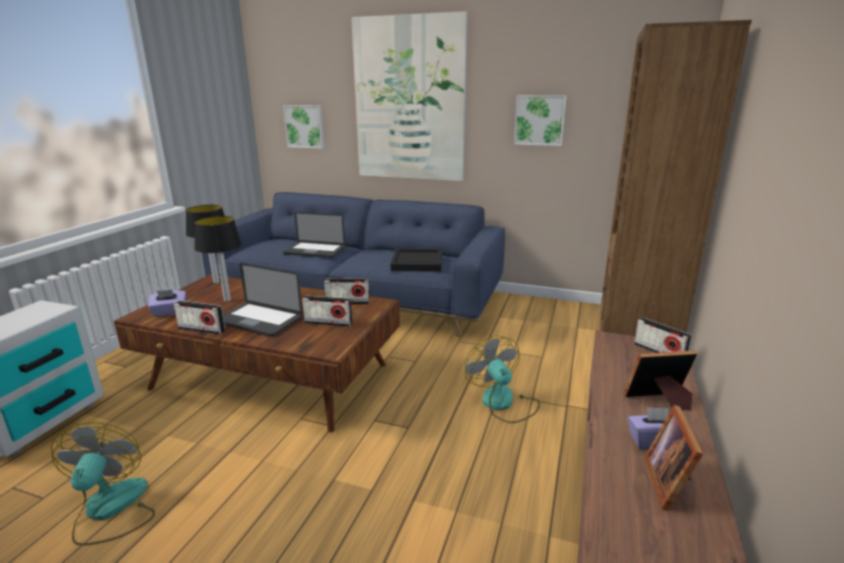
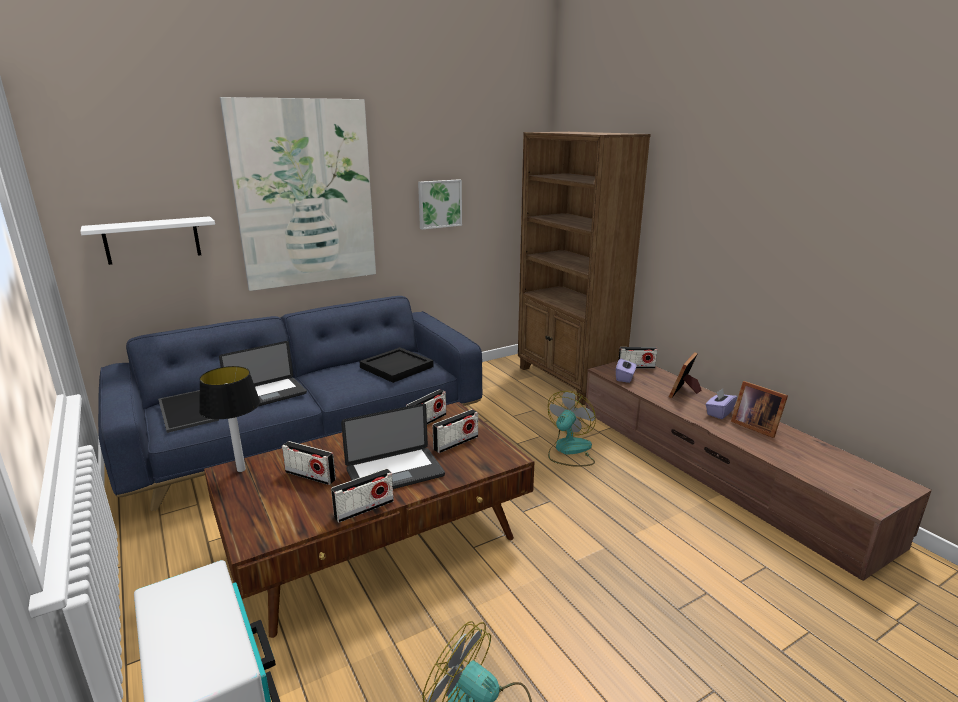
camera: 50 degrees left, 0 degrees up
purple tissue box [148,290,186,317] -> purple tissue box moved to [616,359,637,383]
table lamp [194,216,242,302] -> radio [282,441,336,485]
picture [283,105,325,149] -> white shelf [80,216,215,265]
fan [465,336,540,423] -> fan turned 105 degrees clockwise [548,391,596,467]
none -> tray [158,390,219,433]

